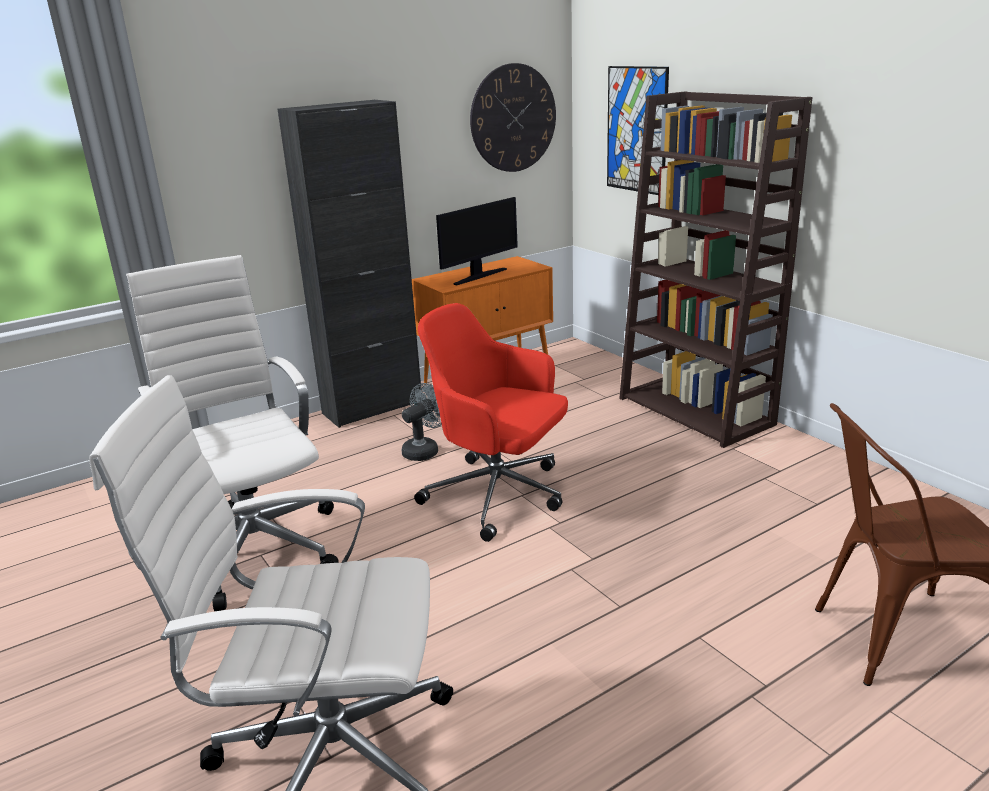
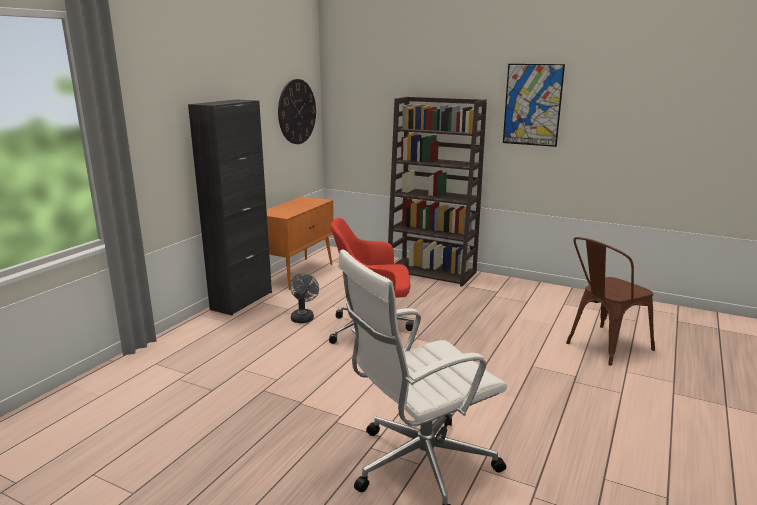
camera: 30 degrees left, 5 degrees down
white office chair [126,255,339,611] -> none
monitor [436,197,518,285] -> none
picture [607,66,669,195] -> picture moved to [503,64,565,147]

